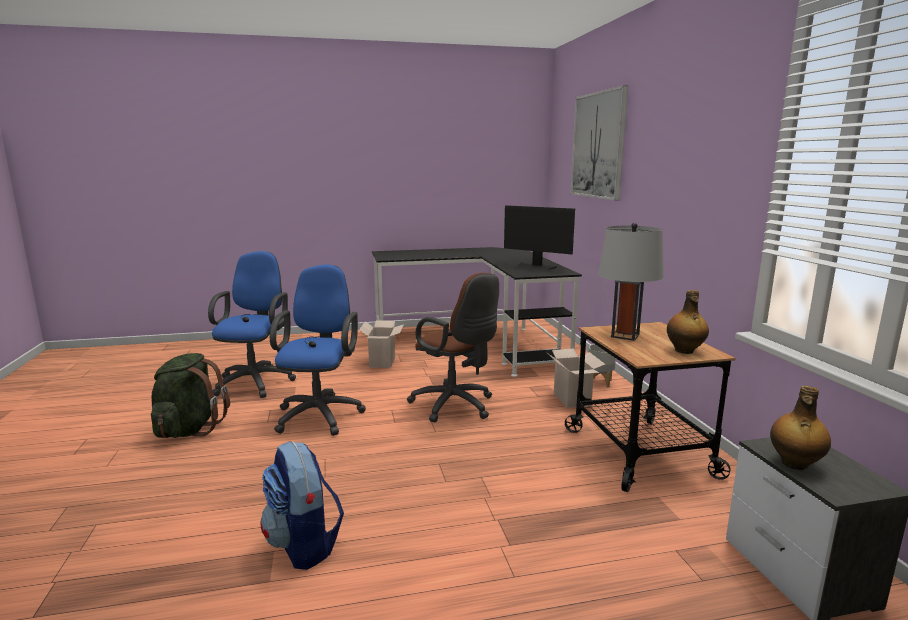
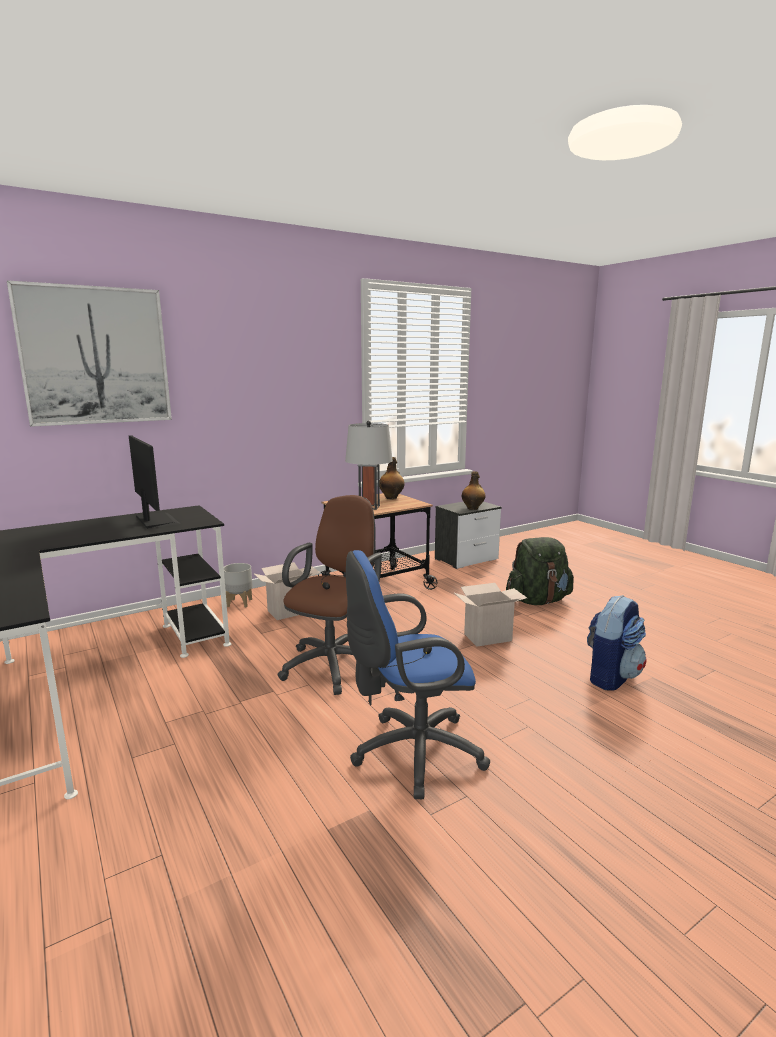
camera: 110 degrees left, 0 degrees up
green backpack [151,353,230,438] -> green backpack moved to [506,537,574,605]
blue office chair [208,251,296,398] -> none
cardboard box [359,320,404,368] -> cardboard box moved to [454,583,527,647]
monitor [504,205,575,272] -> monitor turned 45 degrees counterclockwise [129,435,180,529]

